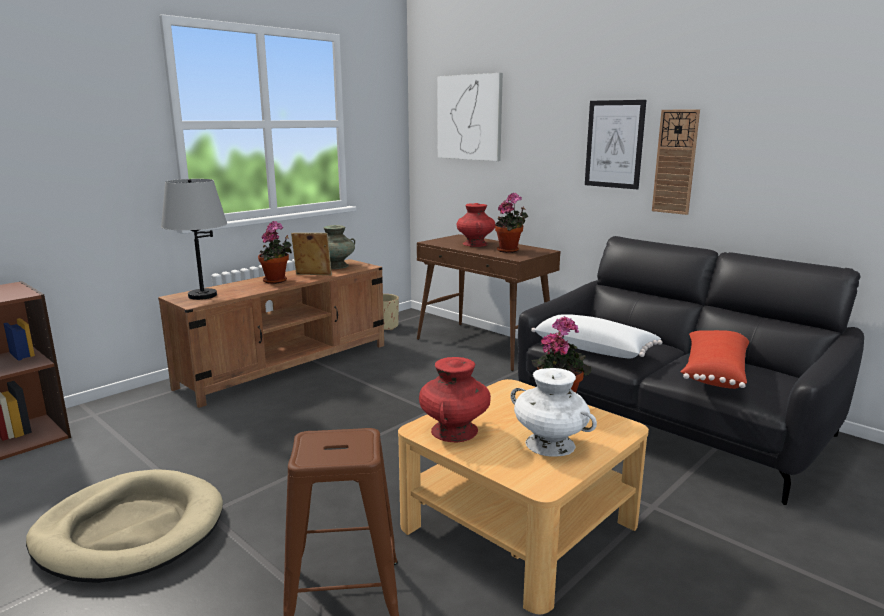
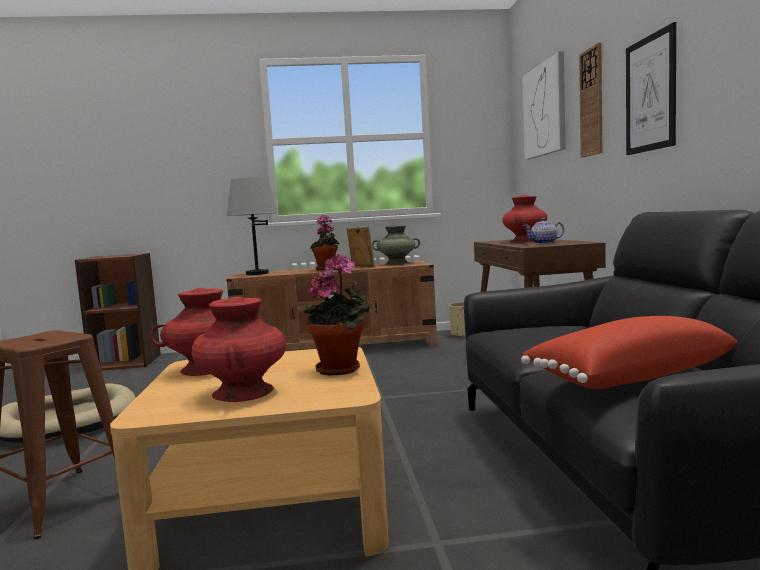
camera: 40 degrees right, 10 degrees down
potted plant [495,193,528,253] -> teapot [523,218,564,244]
white vase [511,368,597,457] -> red vase [192,297,286,402]
white pillow [531,314,663,358] -> none
wall clock [652,109,700,215] -> wall clock moved to [579,43,602,158]

